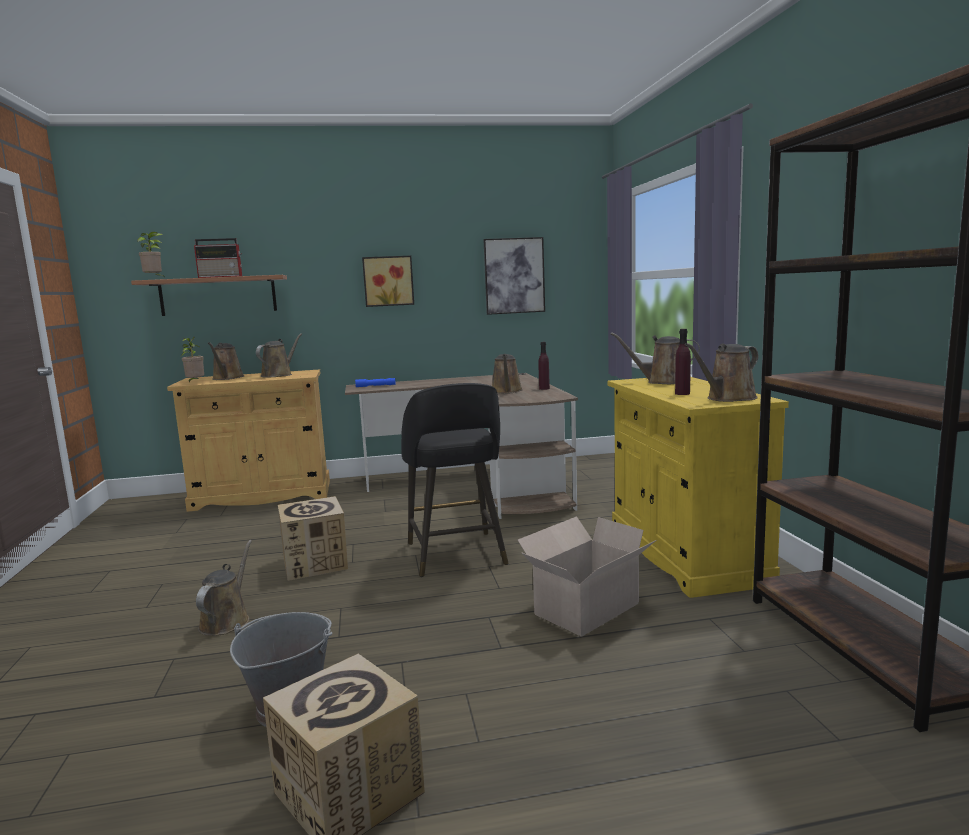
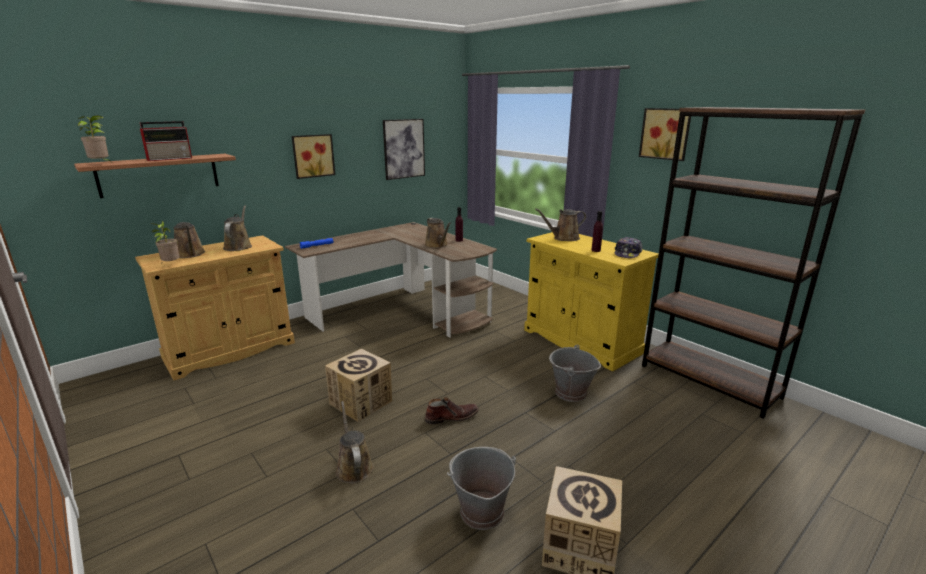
camera: 30 degrees left, 10 degrees up
black stool [401,383,509,577] -> none
cardboard box [518,516,656,637] -> grey bucket [549,345,601,402]
brown watering can [685,343,758,402] -> cap [615,237,642,258]
none -> brown boot [425,397,479,424]
none -> picture [639,108,691,161]

